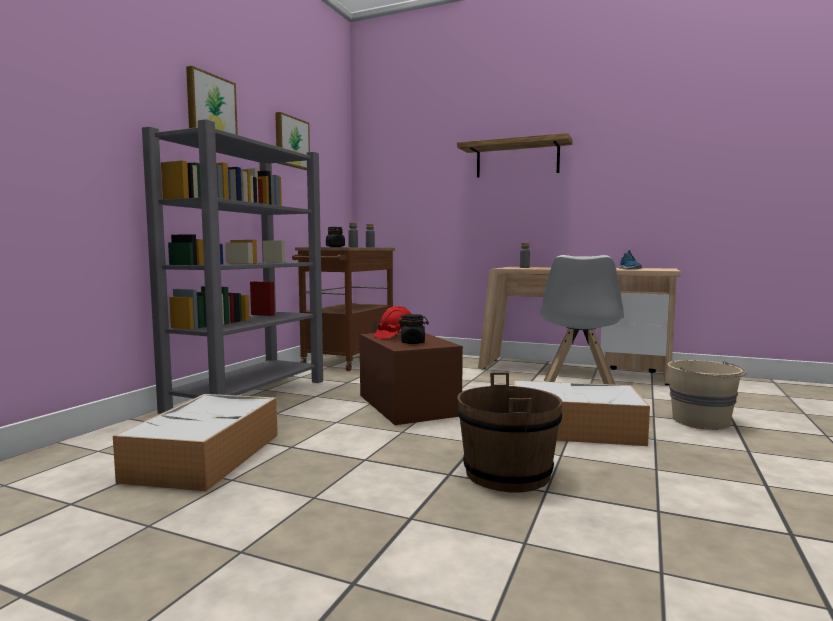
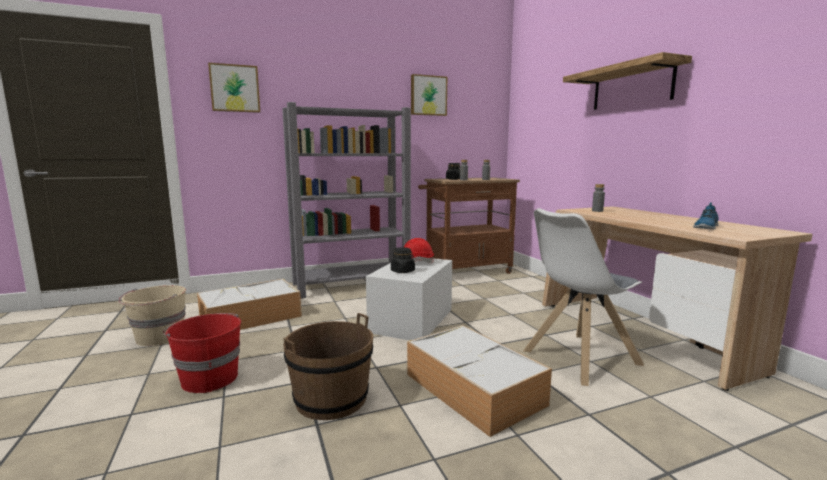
camera: 45 degrees right, 5 degrees up
picture [186,66,238,135] -> picture moved to [208,63,260,113]
brown storage box [360,333,463,425] -> white storage box [366,258,452,340]
beige bucket [667,360,747,430] -> beige bucket moved to [119,285,186,346]
none -> red bucket [163,313,241,393]

